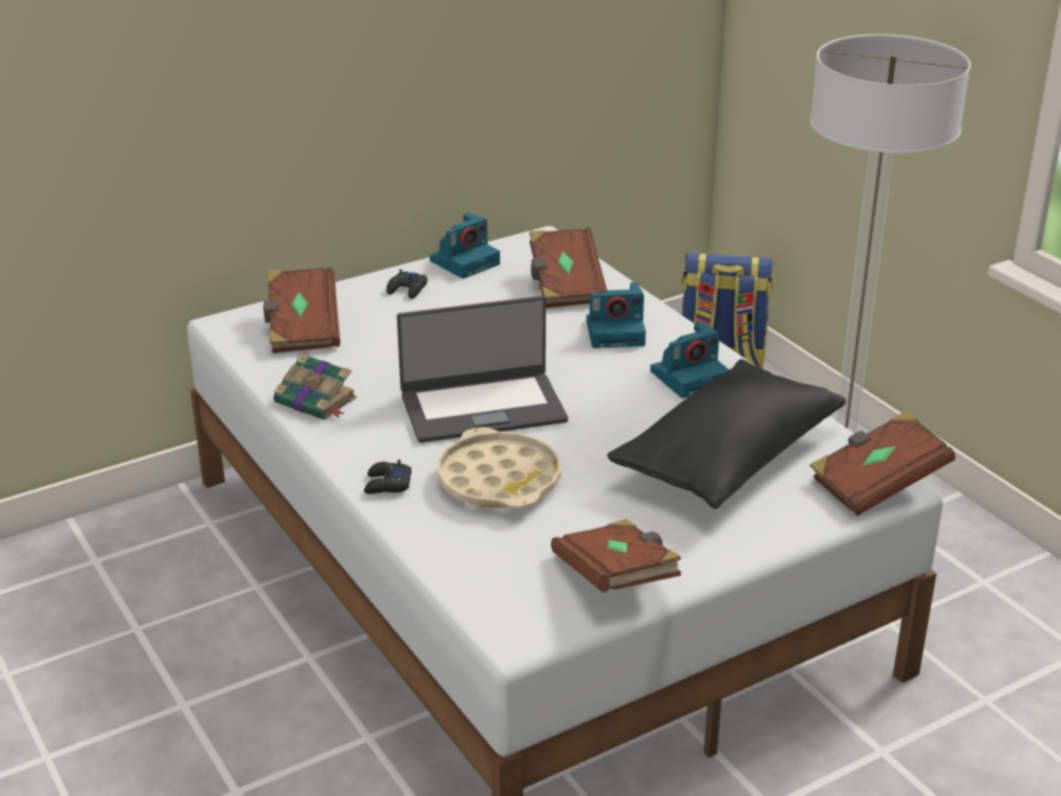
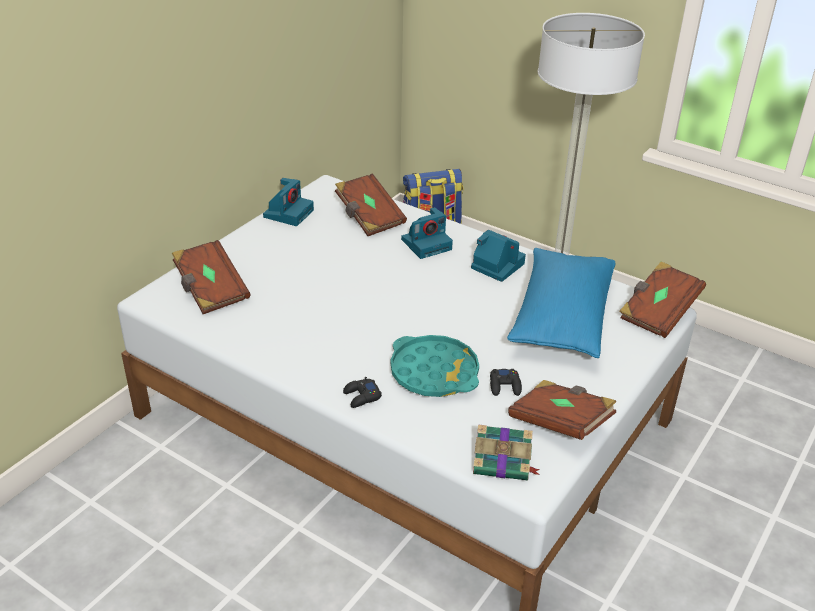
camera: 25 degrees left, 5 degrees up
book [274,353,357,420] -> book moved to [473,424,540,480]
black game controller [386,269,428,299] -> black game controller moved to [490,369,522,396]
laptop [397,296,568,443] -> none
beige tray [438,427,561,508] -> turquoise tray [391,335,479,397]
black pillow [607,359,846,509] -> blue pillow [507,248,615,358]
camera [650,322,729,398] -> camera turned 90 degrees counterclockwise [471,230,526,282]

